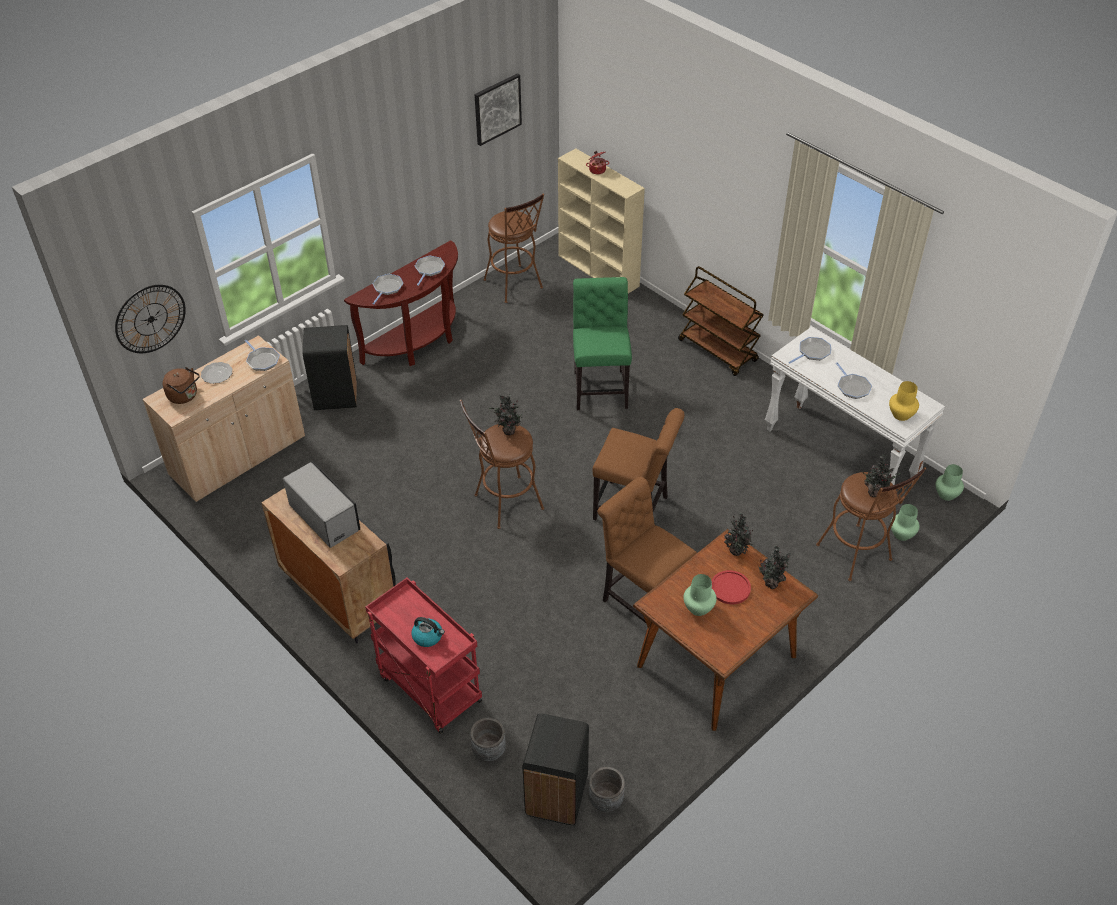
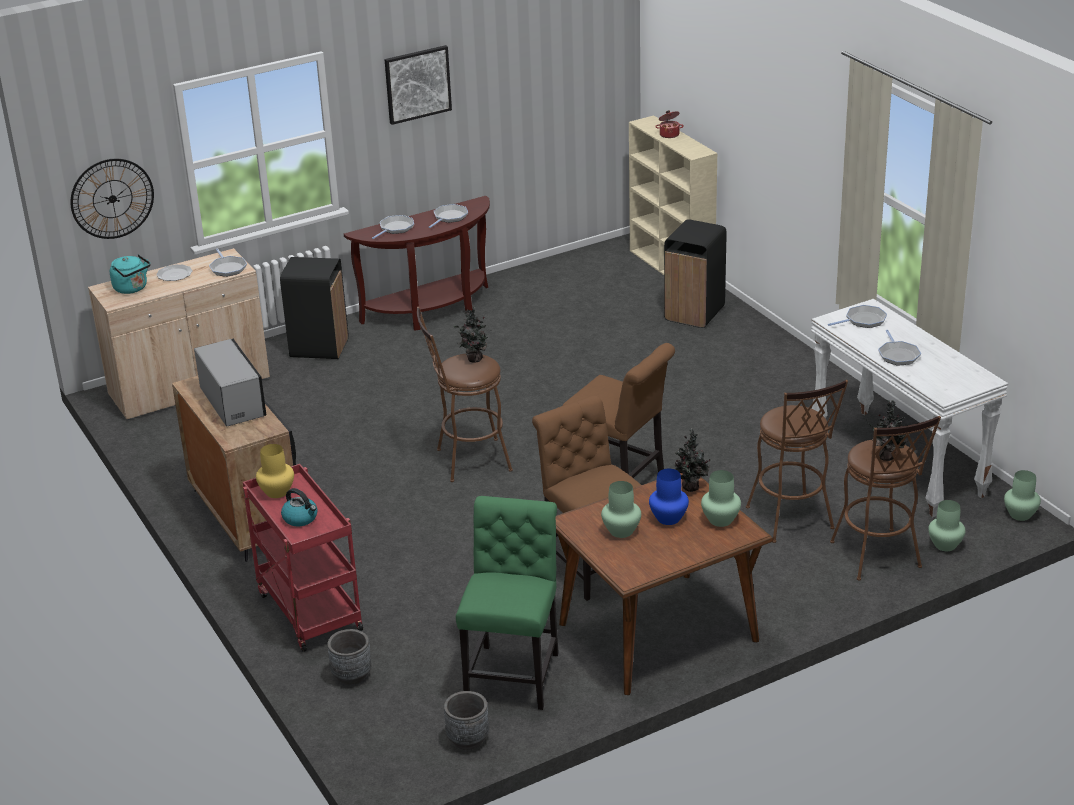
camera: 15 degrees right, 15 degrees down
brown kettle [163,367,200,404] -> turquoise kettle [110,254,150,294]
picture [474,73,522,146] -> picture moved to [384,45,452,125]
brown stool [483,194,544,303] -> brown stool moved to [746,380,848,543]
black trash can [523,713,589,825] -> black trash can moved to [664,219,727,328]
green chair [573,277,632,410] -> green chair moved to [456,496,559,710]
brown cart [678,266,764,376] -> none
red plate [712,570,751,604] -> blue vase [649,469,689,525]
potted plant [758,546,791,589] -> green vase [701,470,741,527]
yellow vase [889,381,919,421] -> yellow vase moved to [256,444,294,498]

